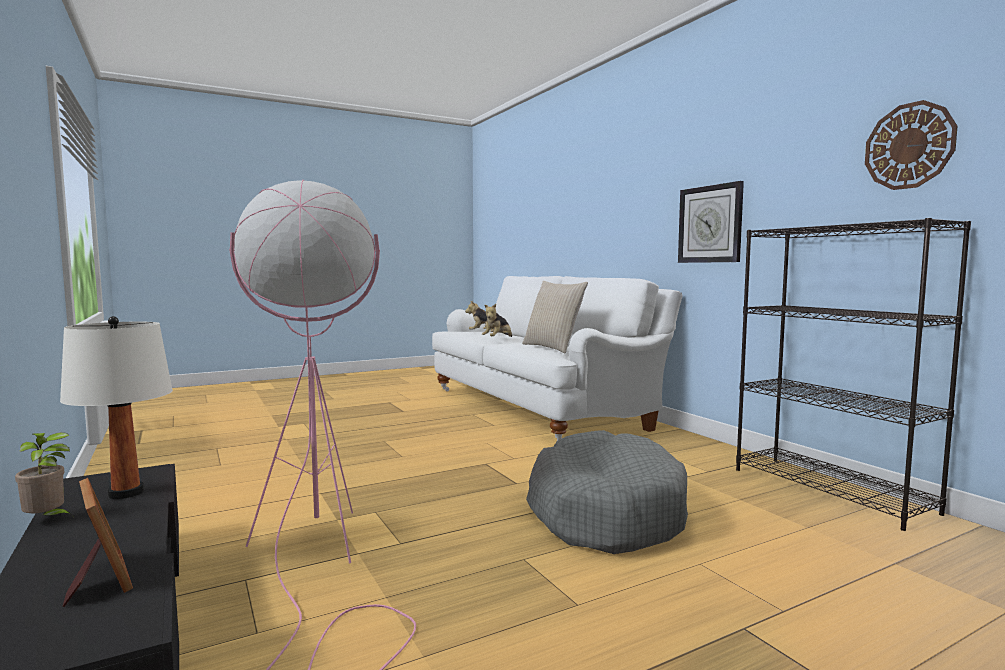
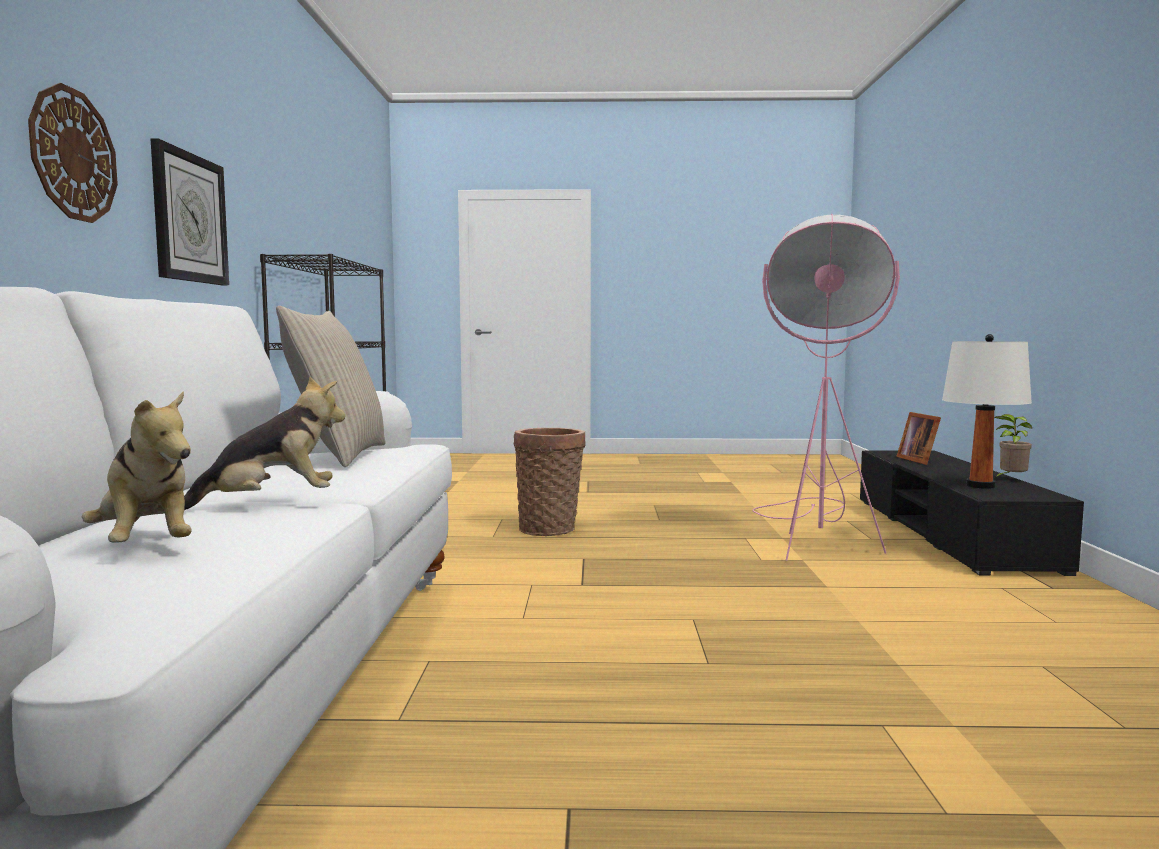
camera: 150 degrees left, 0 degrees up
grey dog bed [526,430,688,554] -> basket [514,428,586,536]
wall clock [865,100,958,190] -> wall clock moved to [28,83,118,223]

